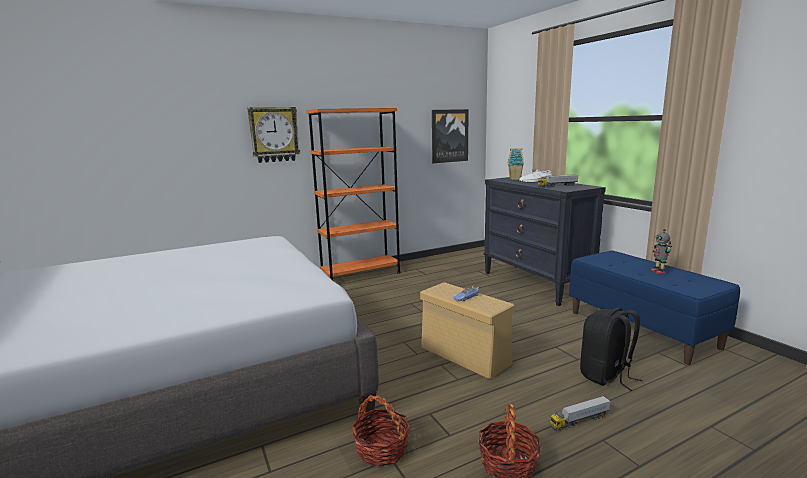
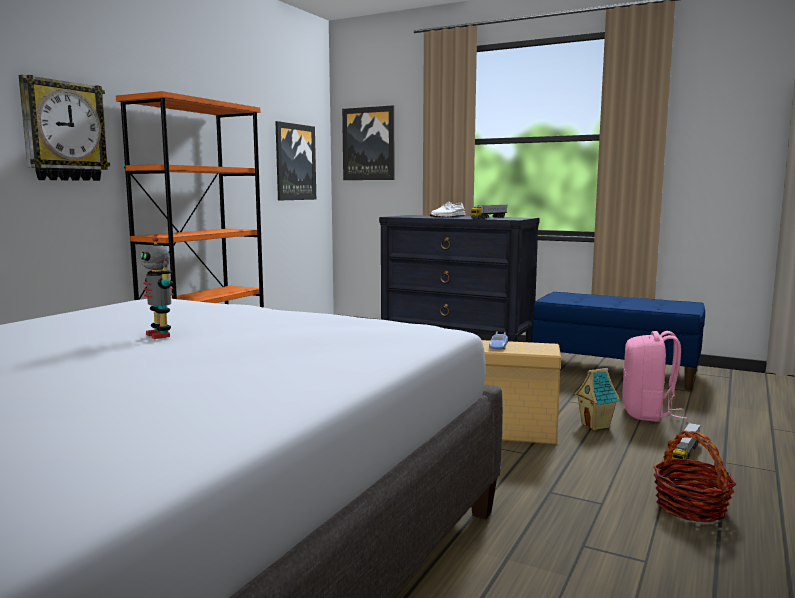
camera: 35 degrees left, 5 degrees down
basket [352,395,410,467] -> none
toy house [508,148,524,180] -> toy house moved to [575,368,620,430]
black backpack [580,308,643,391] -> pink backpack [622,331,687,422]
toy robot [651,229,672,274] -> toy robot moved to [140,236,174,339]
none -> picture [342,105,394,180]

